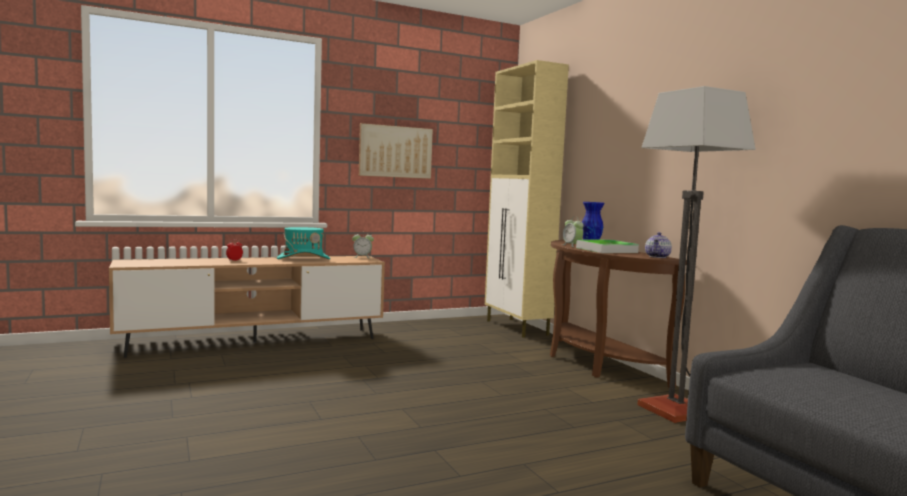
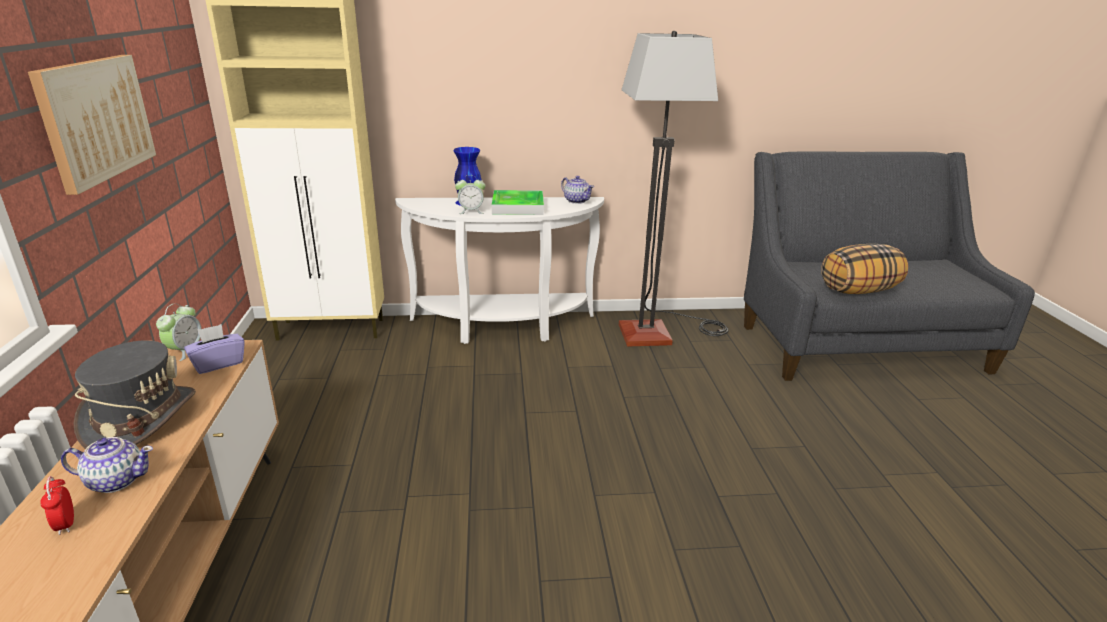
camera: 70 degrees left, 20 degrees up
turquoise hat [277,227,330,259] -> grey hat [74,340,196,449]
brown console table [550,240,687,387] -> white console table [395,197,604,344]
none -> teapot [61,437,153,493]
none -> purple tissue box [184,324,245,374]
none -> pillow [821,244,908,294]

